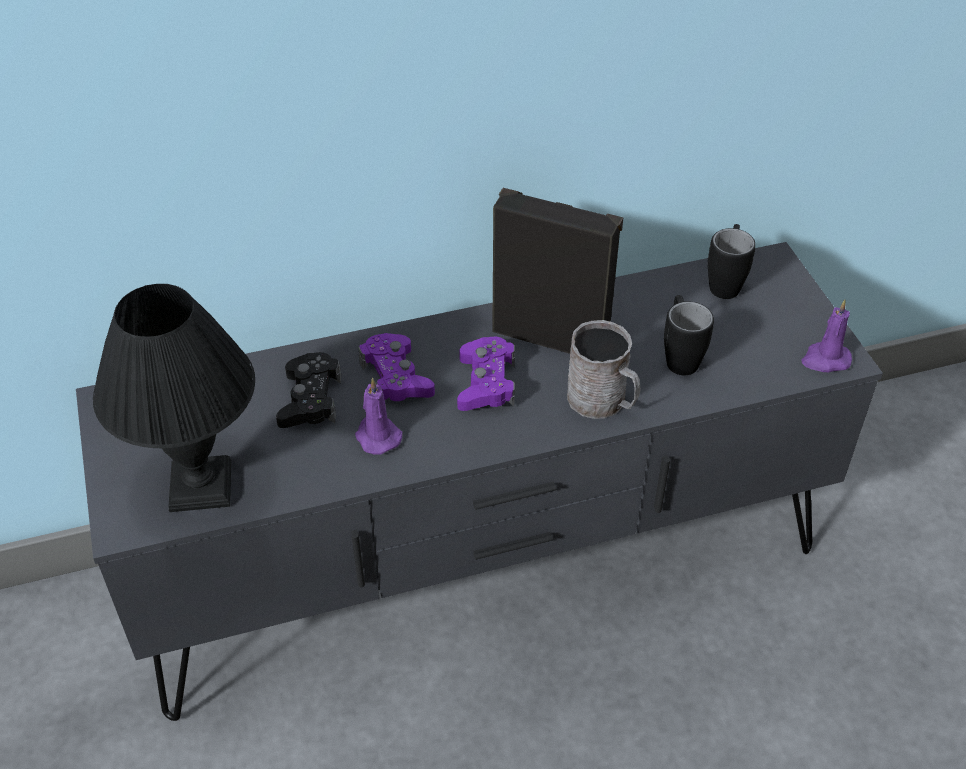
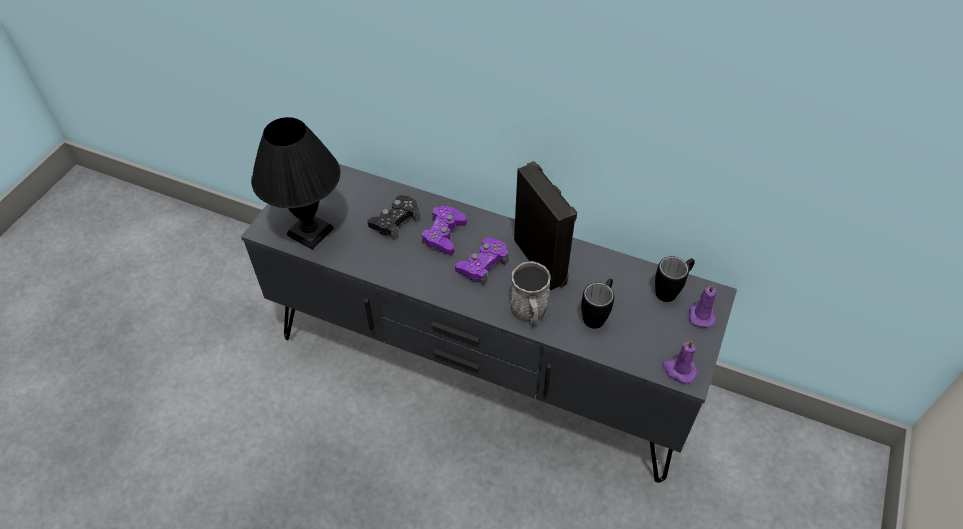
camera: 40 degrees right, 5 degrees up
purple candle [355,377,402,455] -> purple candle moved to [688,283,717,328]

